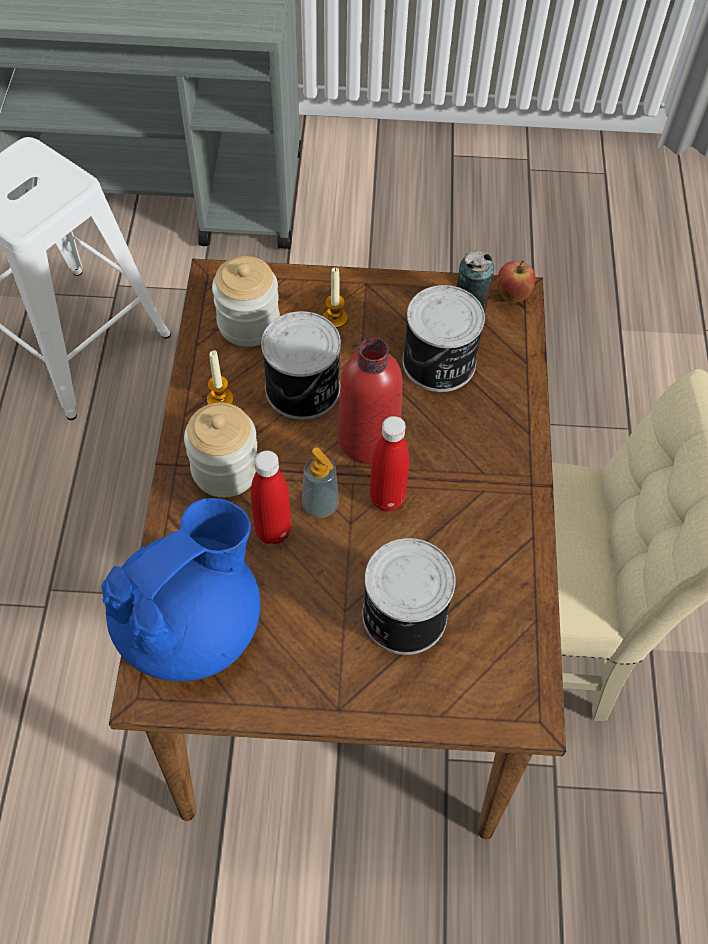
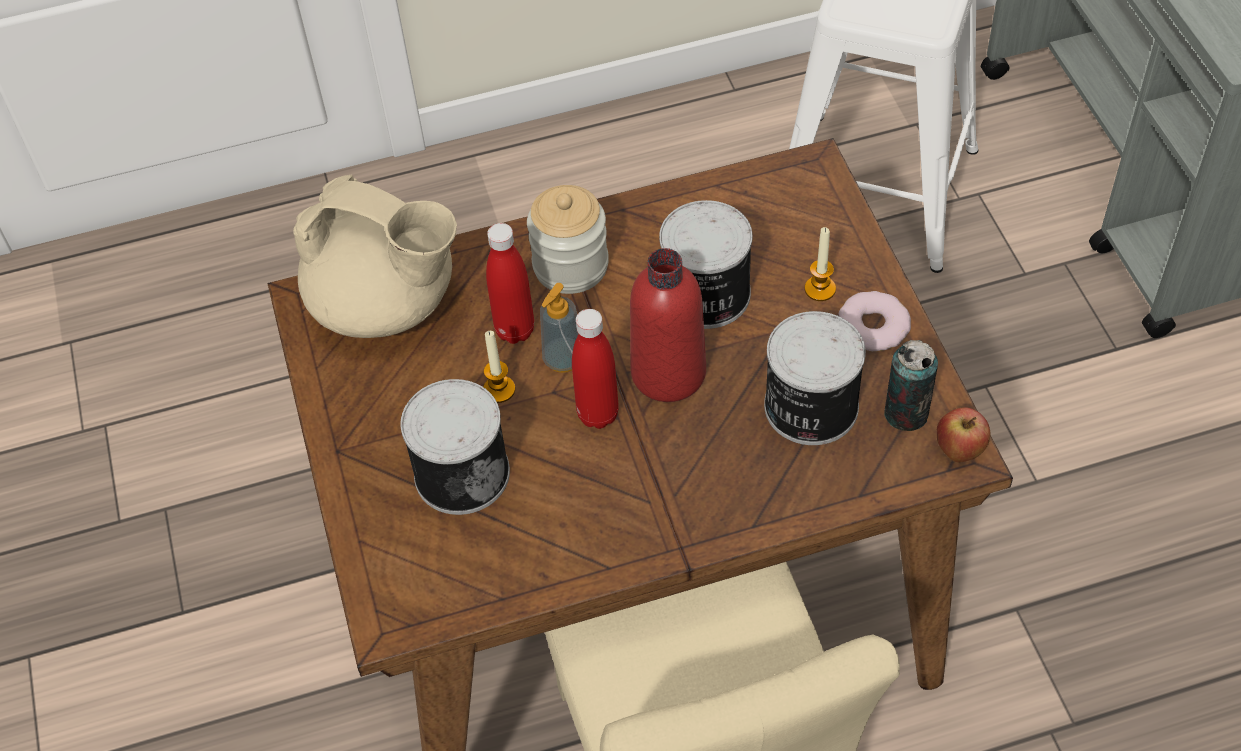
camera: 75 degrees right, 5 degrees down
blue teapot [101,498,260,681] -> beige teapot [293,175,457,338]
candle [207,350,234,404] -> candle moved to [483,331,515,403]
jar [212,256,280,347] -> none
none -> donut [839,291,911,351]

